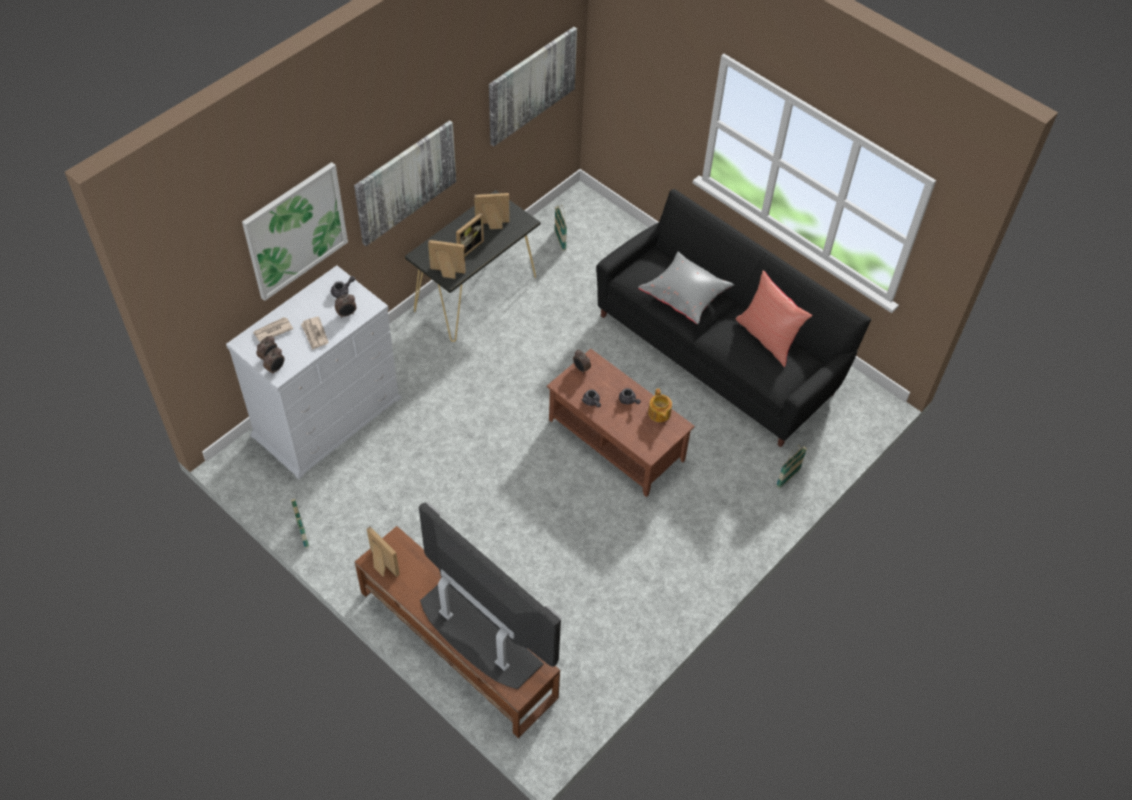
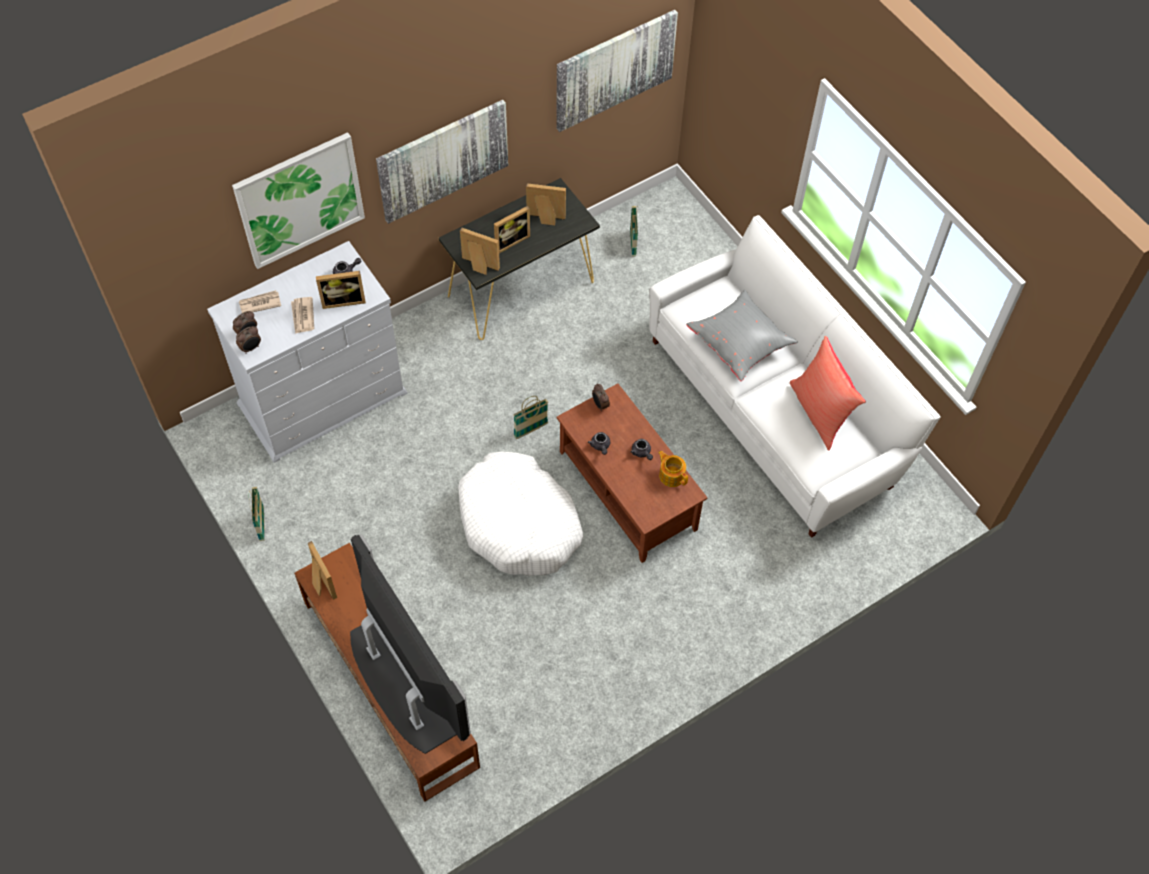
camera: 15 degrees right, 5 degrees up
alarm clock [335,294,356,318] -> picture frame [316,271,366,309]
black sofa [596,189,871,447] -> white sofa [649,215,941,538]
teapot [648,389,672,422] -> teapot turned 135 degrees clockwise [658,451,688,487]
basket [776,445,807,489] -> basket moved to [513,396,548,439]
none -> white dog bed [458,452,583,575]

